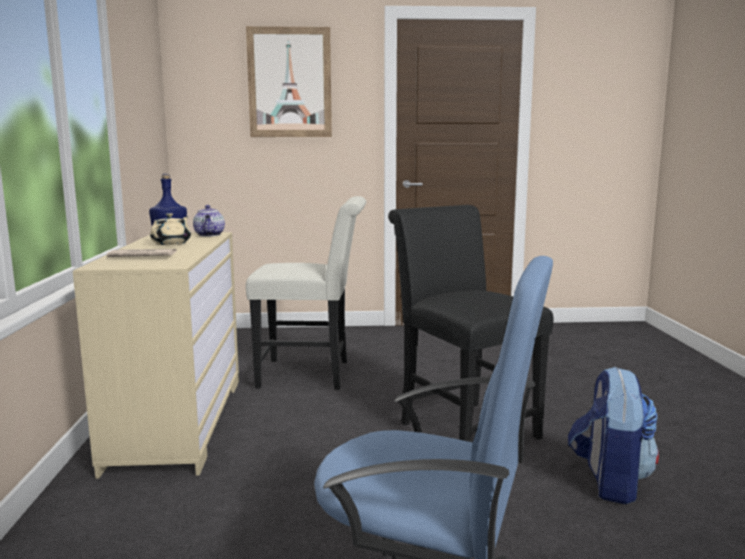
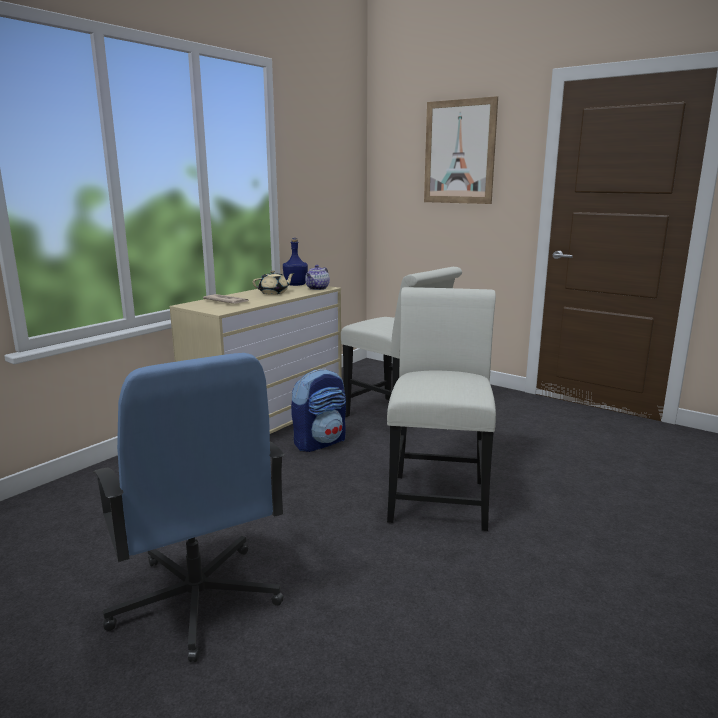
camera: 40 degrees right, 5 degrees up
black chair [388,205,554,442] -> white chair [387,287,496,531]
backpack [568,366,659,504] -> backpack moved to [291,368,346,452]

